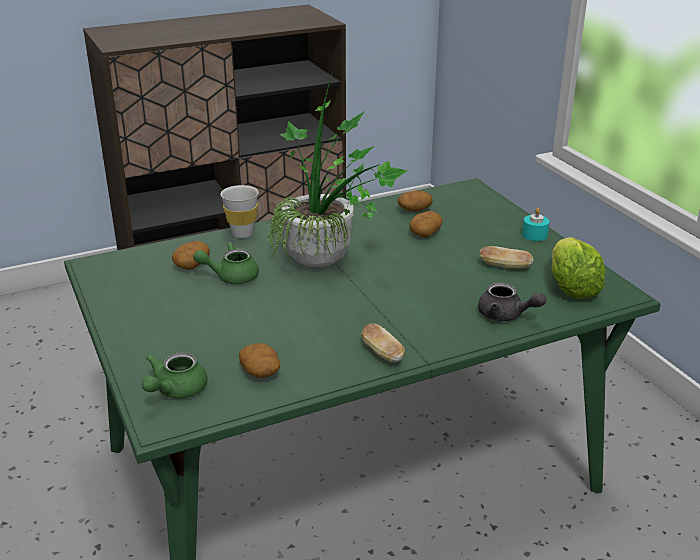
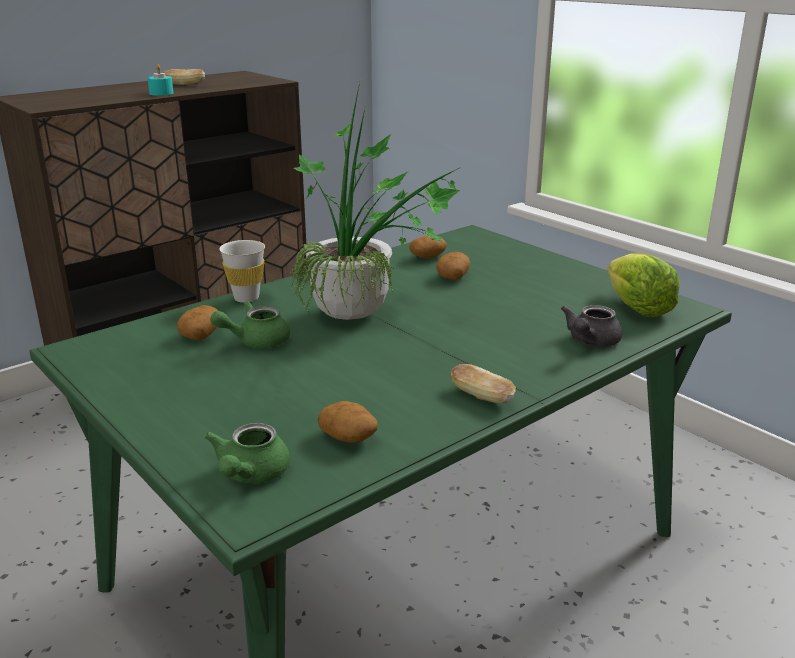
camera: 15 degrees left, 5 degrees down
grey teapot [478,282,546,321] -> grey teapot turned 105 degrees clockwise [561,305,622,347]
bread [480,246,533,269] -> bread moved to [163,69,205,85]
turquoise candle [522,208,549,241] -> turquoise candle moved to [147,64,173,96]

